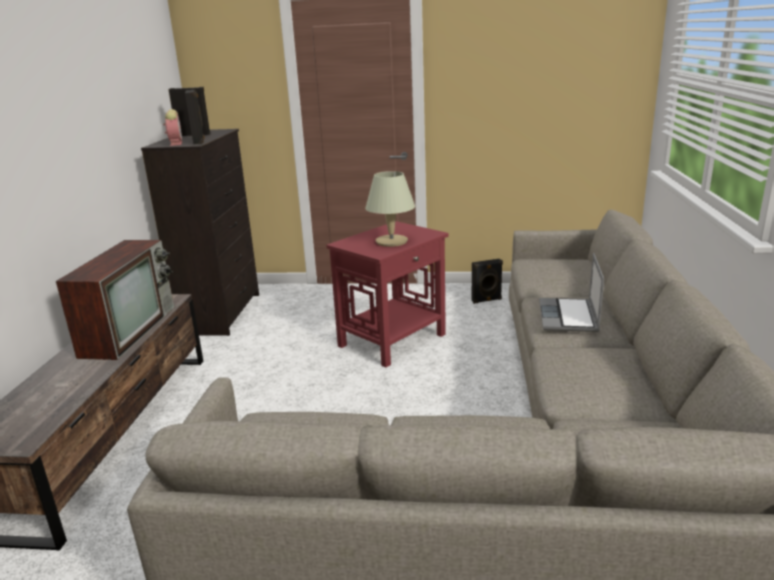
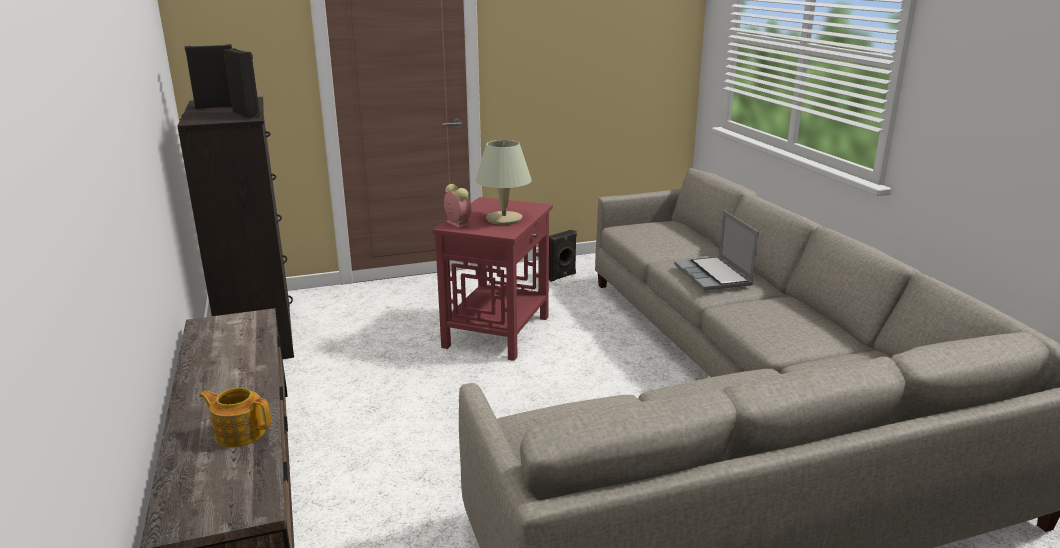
camera: 25 degrees left, 0 degrees up
television [56,240,174,360] -> none
alarm clock [163,109,182,146] -> alarm clock moved to [444,184,471,228]
none -> teapot [199,388,271,448]

